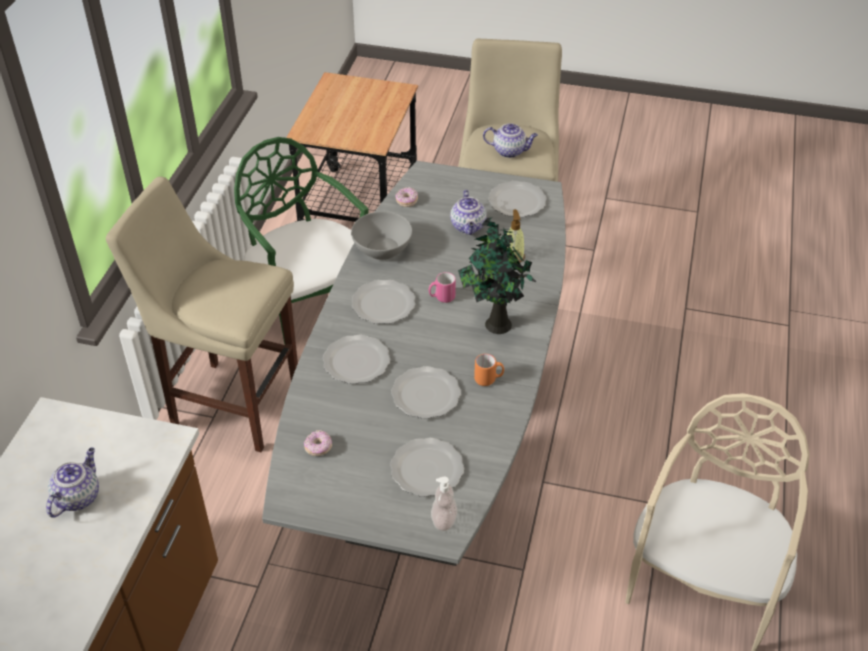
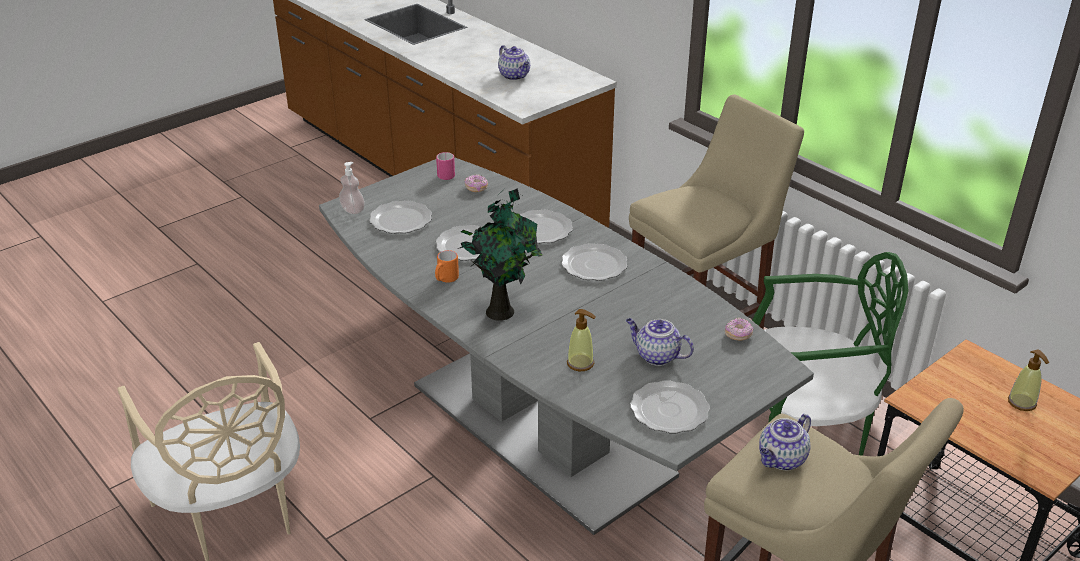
camera: 125 degrees right, 10 degrees down
grey bowl [351,211,412,260] -> none
pink mug [429,272,456,303] -> pink mug moved to [436,152,455,180]
none -> soap dispenser [1008,350,1049,411]

